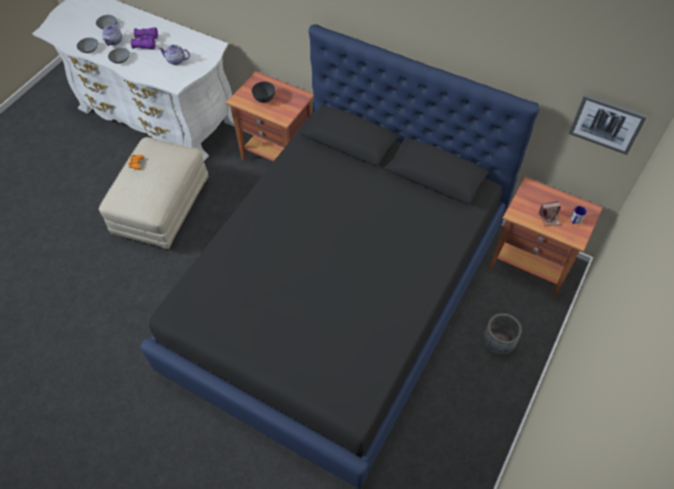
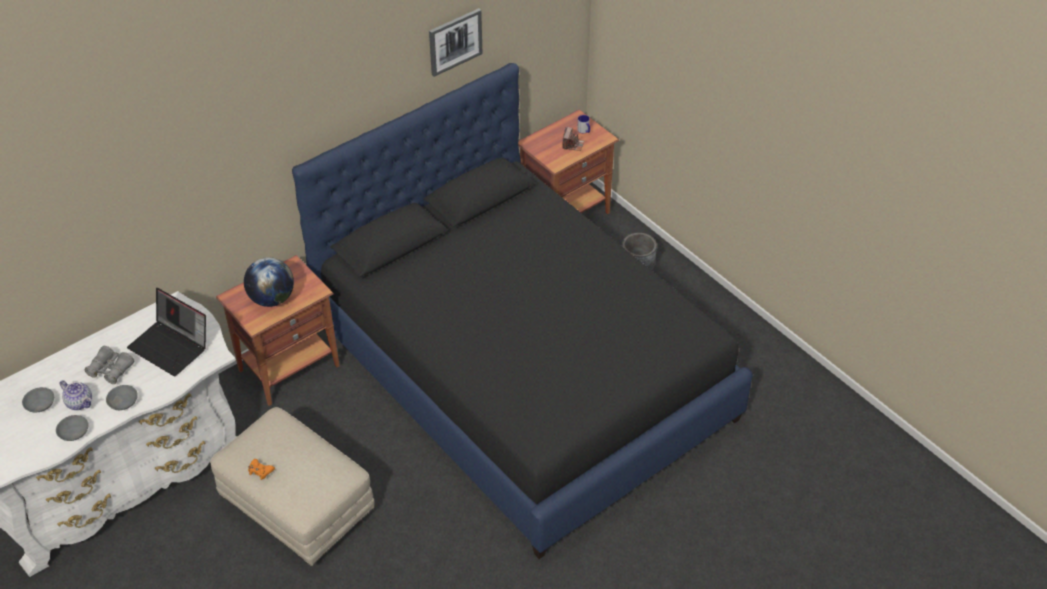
camera: 70 degrees left, 10 degrees down
purple binoculars [131,27,158,49] -> grey binoculars [85,346,134,384]
teapot [158,44,190,65] -> laptop [127,288,206,376]
grey bowl [252,82,275,103] -> globe [244,257,294,307]
picture [569,94,647,155] -> picture moved to [429,8,482,77]

